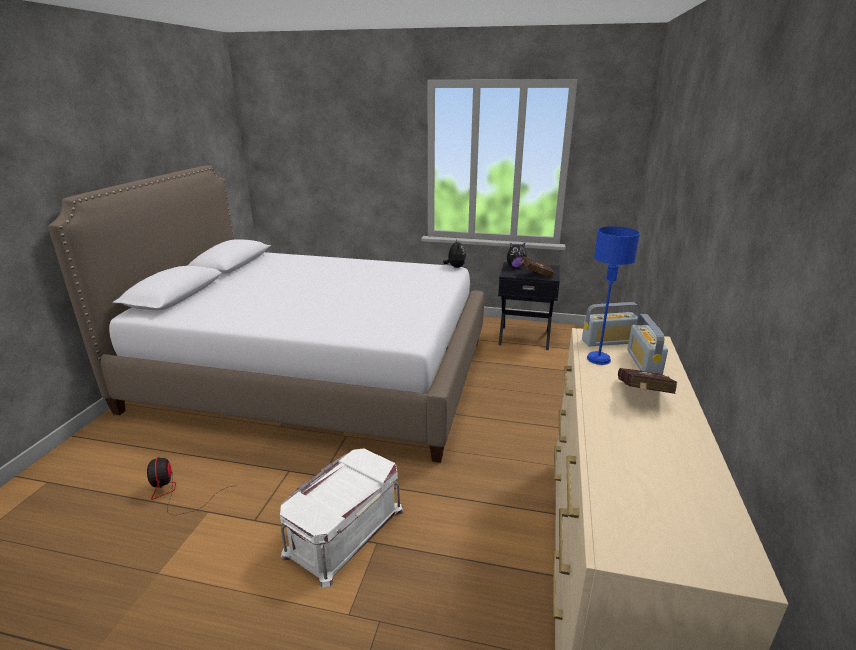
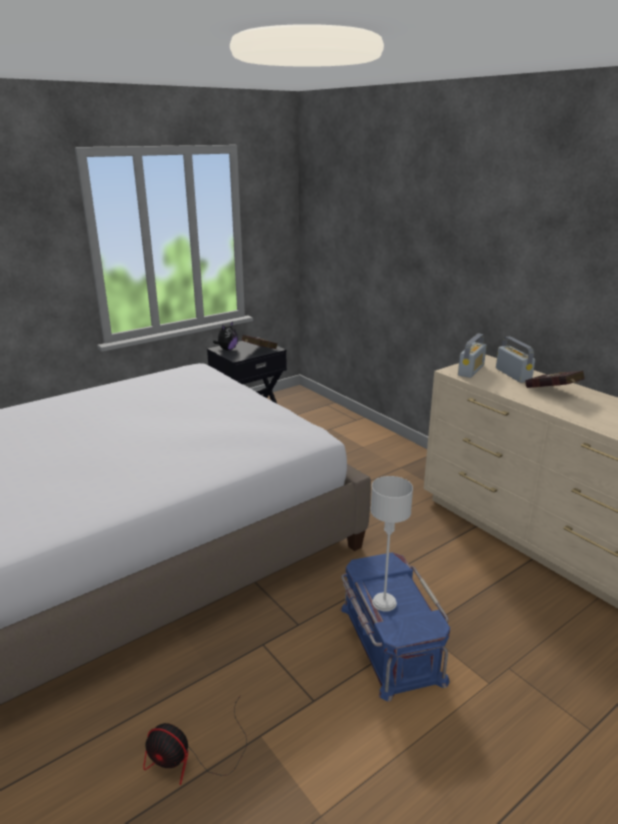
camera: 50 degrees left, 0 degrees up
white storage box [280,449,404,588] -> blue storage box [340,552,450,702]
plush toy [443,239,466,268] -> none
blue table lamp [587,226,640,365] -> none
radio [627,314,668,374] -> radio turned 150 degrees counterclockwise [496,337,535,383]
none -> grey table lamp [370,476,413,612]

